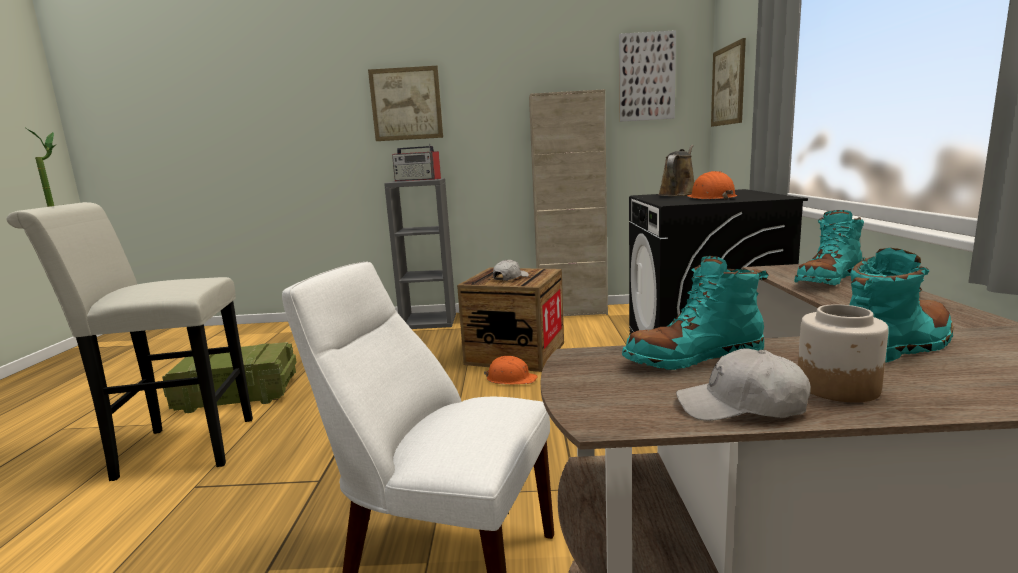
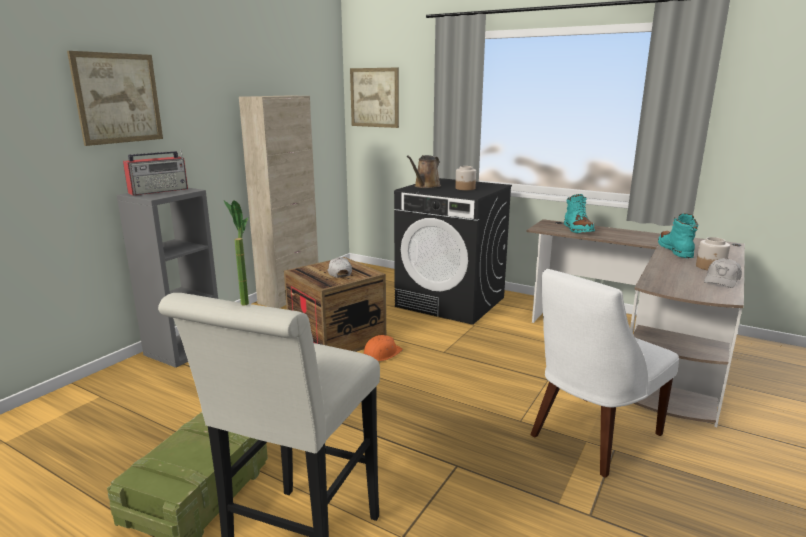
camera: 60 degrees left, 5 degrees up
picture [619,30,676,122] -> none
turquoise boot [622,256,768,370] -> none
brown watering can [658,145,694,196] -> brown watering can turned 120 degrees counterclockwise [407,155,441,188]
orange hard hat [687,171,737,200] -> jar [455,166,476,190]

